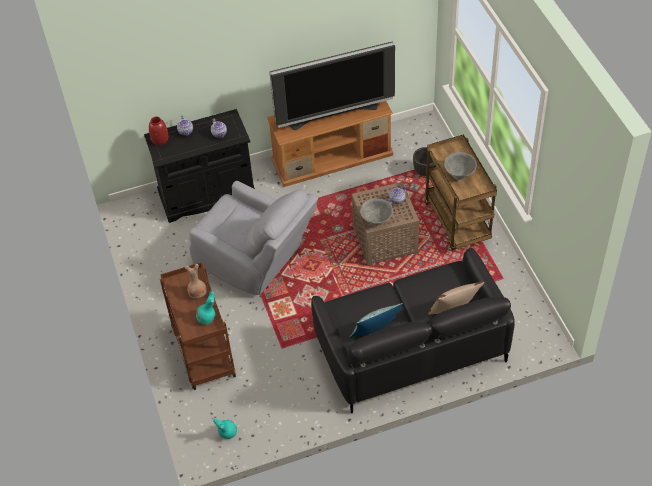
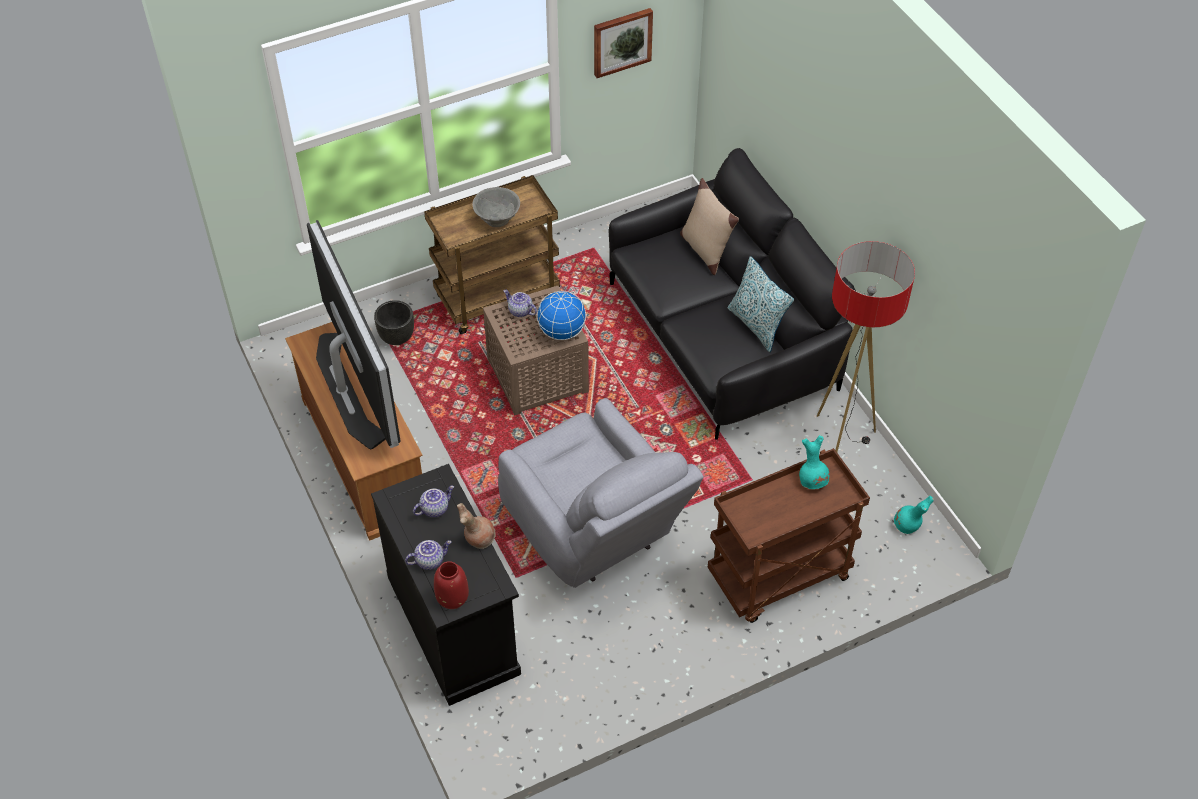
camera: 100 degrees left, 0 degrees up
brown vase [185,264,207,298] -> brown vase moved to [457,503,496,549]
grey armchair [190,181,318,295] -> grey armchair turned 120 degrees clockwise [498,398,704,588]
grey bowl [360,198,393,225] -> globe [537,291,586,340]
none -> picture [594,8,653,78]
none -> floor lamp [817,241,915,452]

